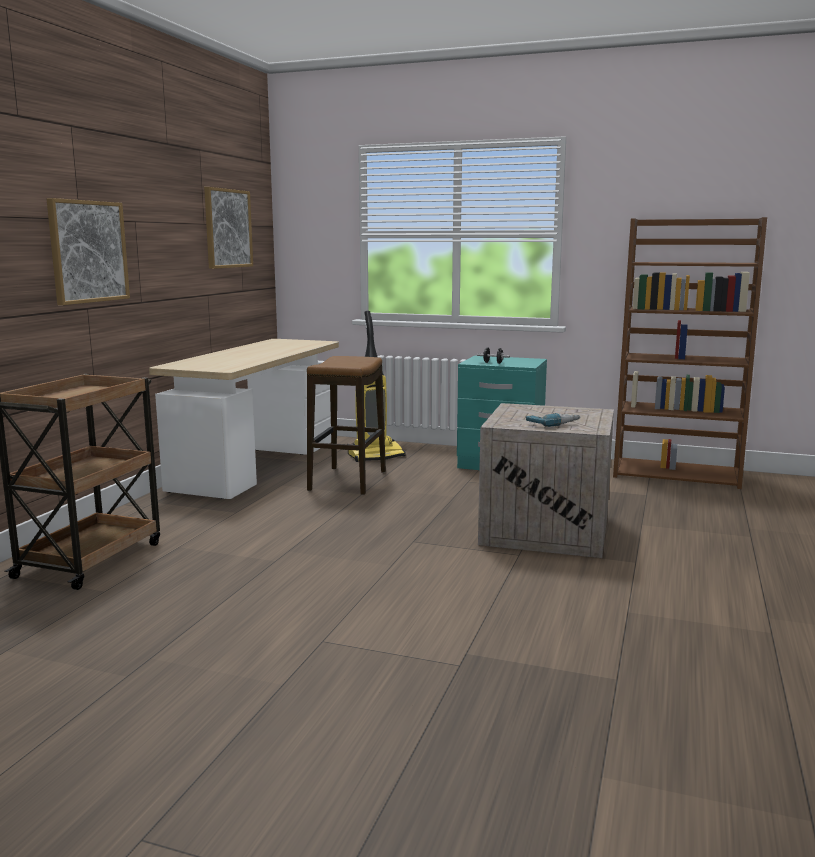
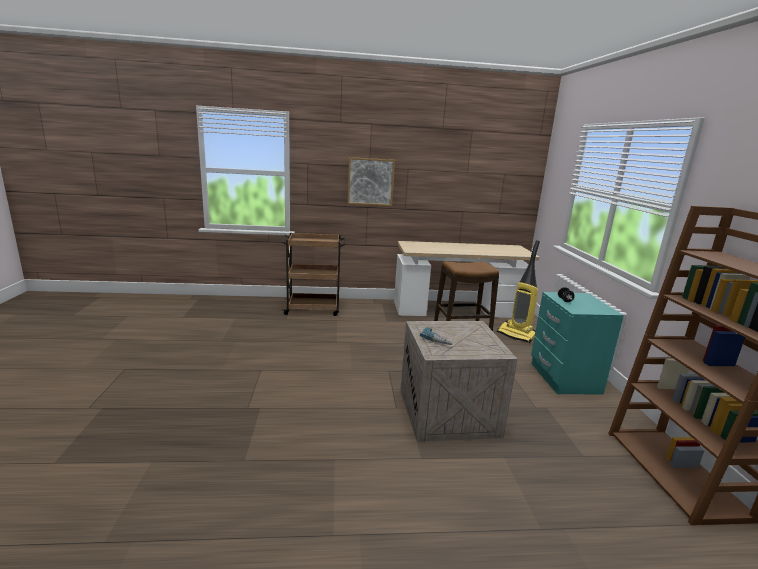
camera: 65 degrees right, 5 degrees up
picture [204,187,253,269] -> none

